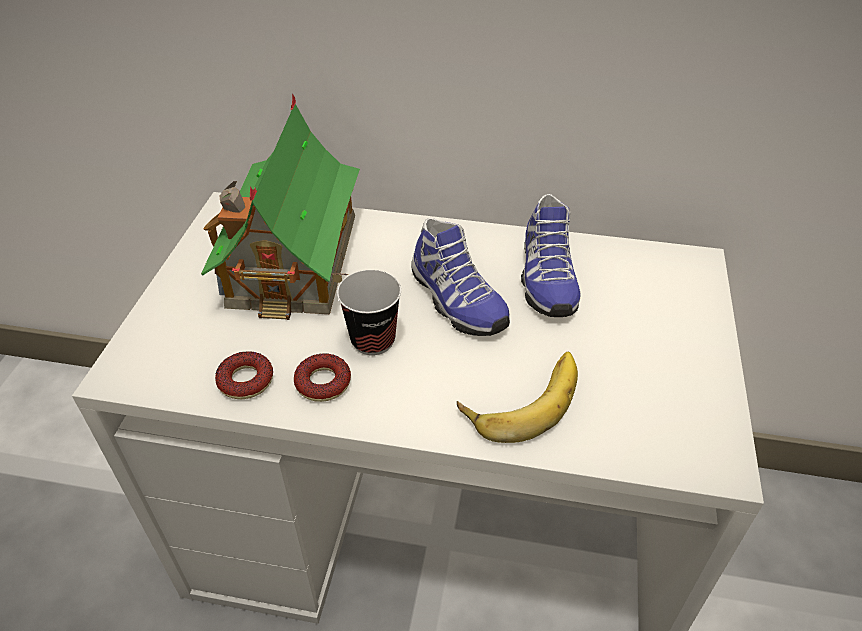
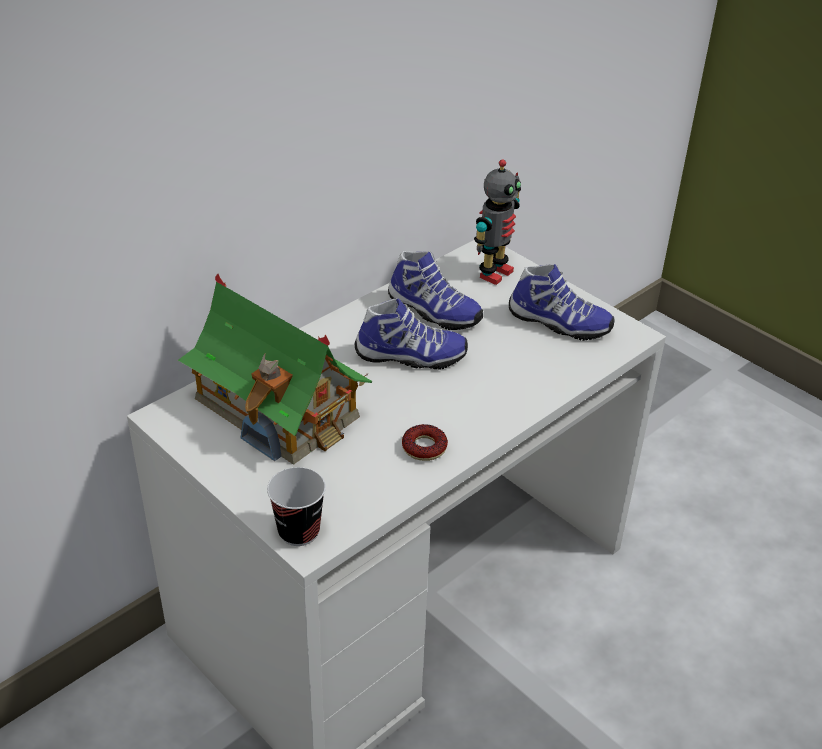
camera: 55 degrees left, 5 degrees down
donut [215,351,273,399] -> none
cup [337,270,401,355] -> cup moved to [267,467,326,546]
banana [457,352,578,443] -> none
none -> toy robot [474,159,521,285]
none -> shoe [509,264,615,341]

